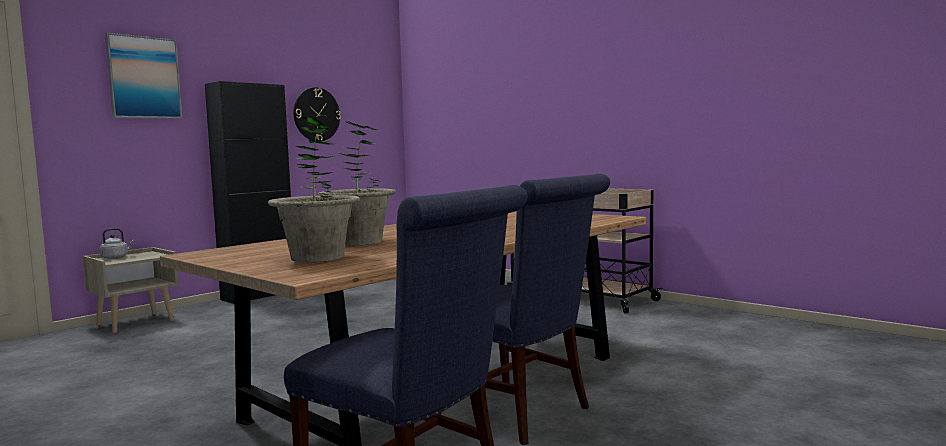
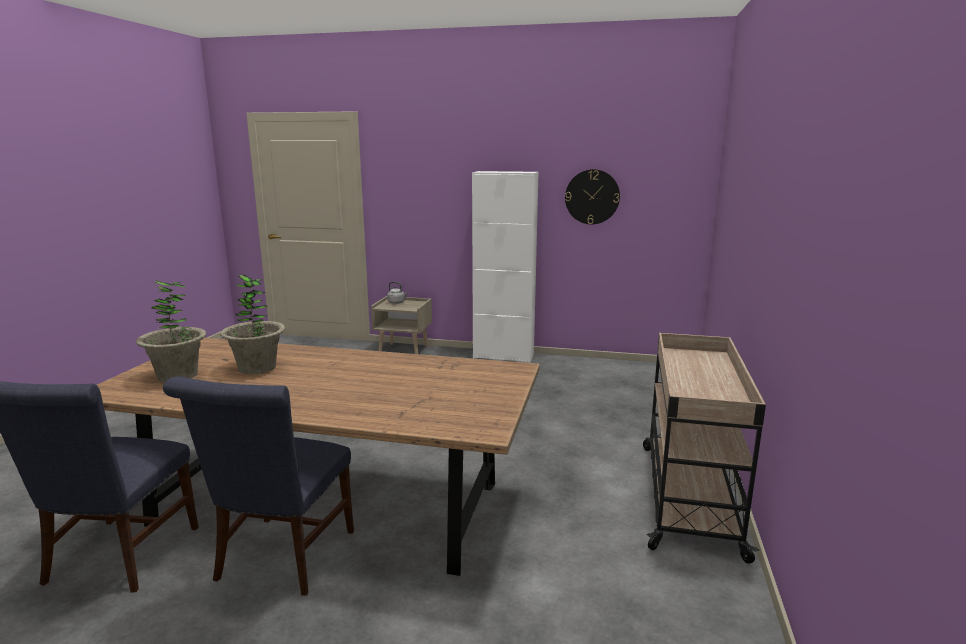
camera: 60 degrees right, 10 degrees up
picture [105,33,182,119] -> none
black cabinet [205,81,291,304] -> white cabinet [472,171,538,363]

